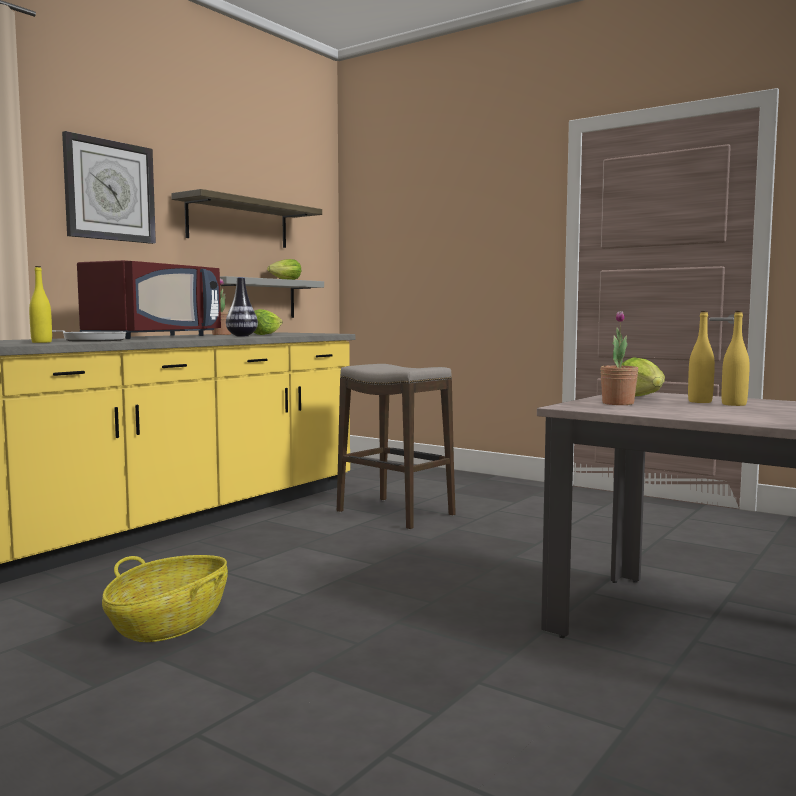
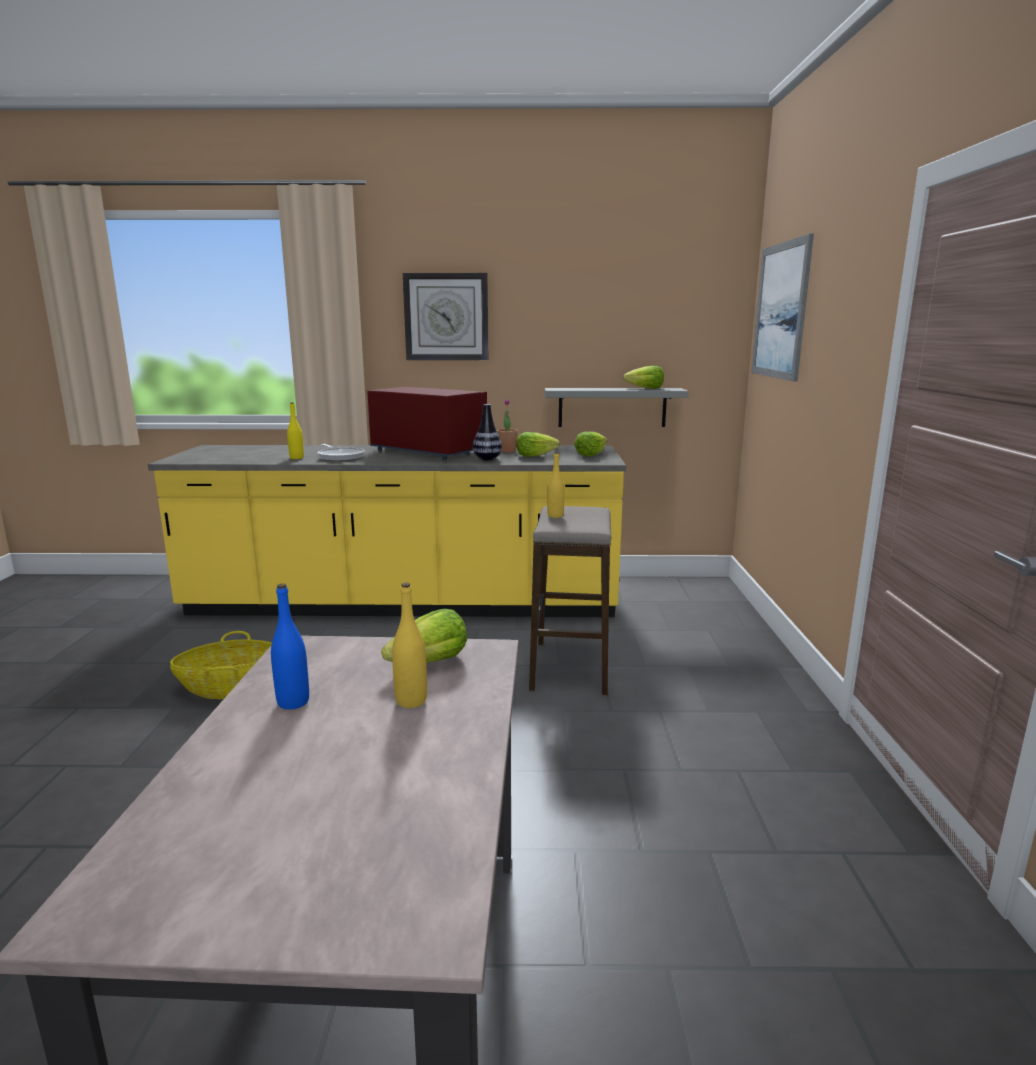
camera: 55 degrees right, 10 degrees up
red microwave [77,260,221,339] -> red microwave turned 135 degrees counterclockwise [367,387,487,460]
shelf [171,189,322,248] -> none
potted plant [600,311,638,405] -> none
yellow bottle [722,311,750,406] -> yellow bottle moved to [547,452,564,518]
none -> blue bottle [271,583,309,709]
none -> lettuce [574,432,607,457]
none -> picture [751,234,814,381]

